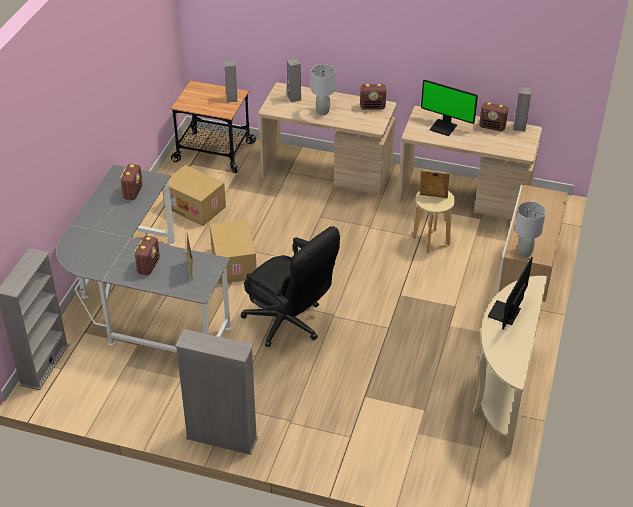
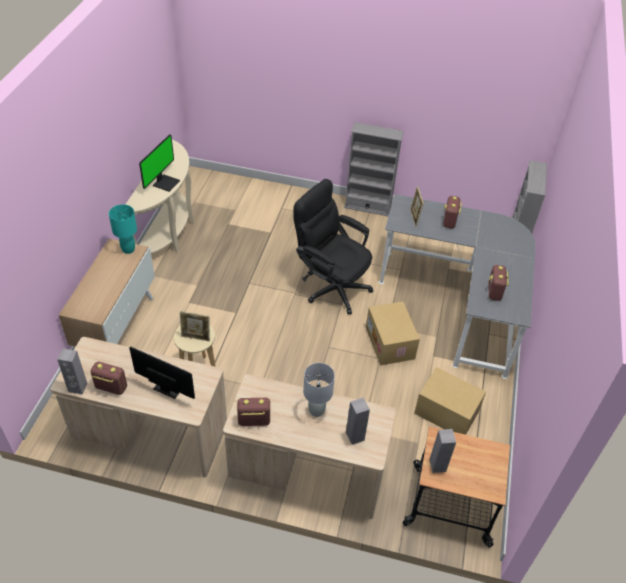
camera: 175 degrees right, 5 degrees up
grey table lamp [515,201,546,257] -> turquoise table lamp [109,204,137,254]

